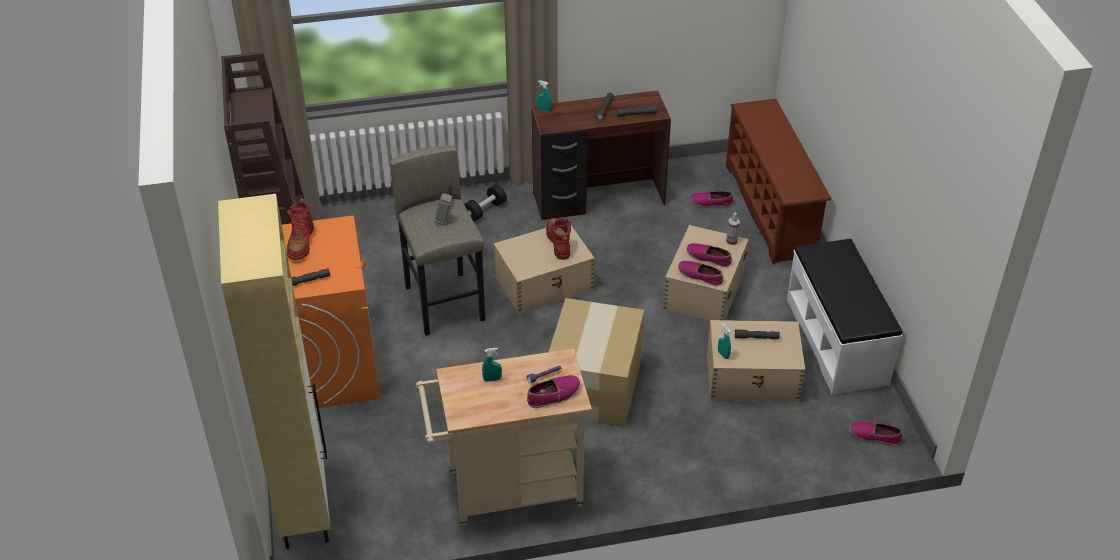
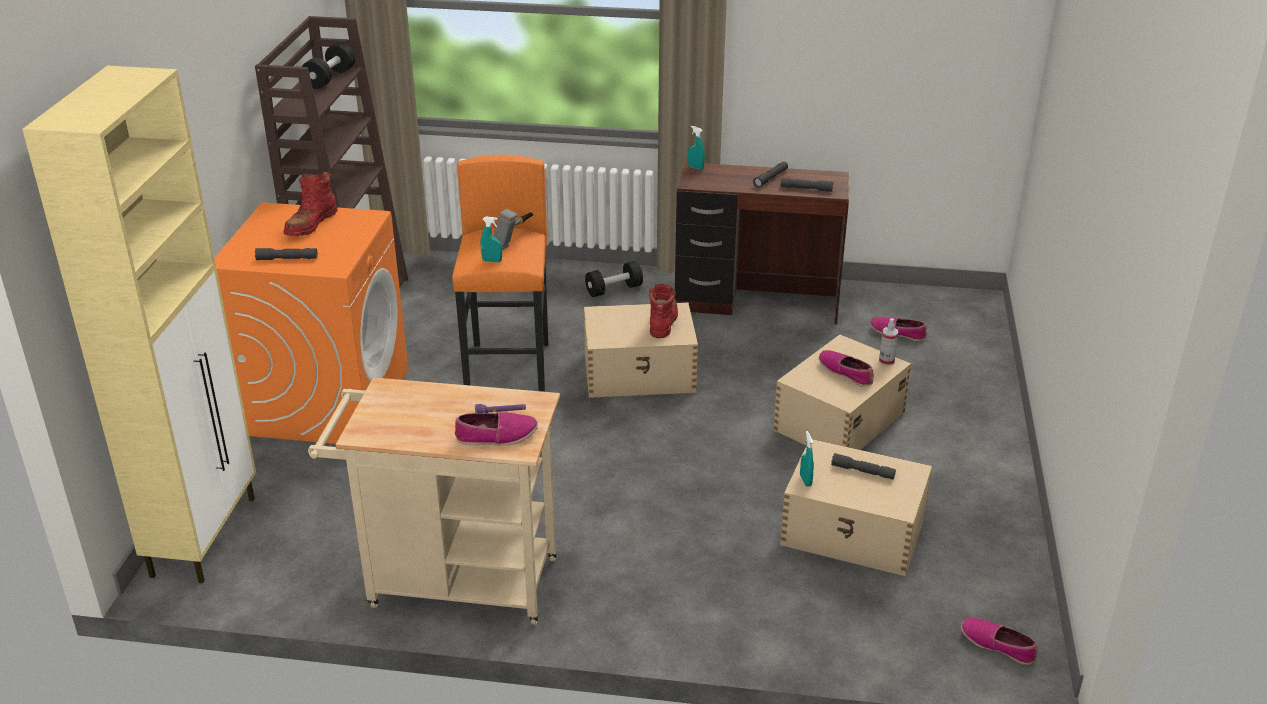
camera: 20 degrees right, 10 degrees down
grey stool [390,146,485,336] -> orange stool [452,154,548,392]
turquoise spray bottle [482,348,502,382] -> turquoise spray bottle moved to [481,217,502,263]
cardboard box [549,298,644,427] -> none
shoe [678,261,723,286] -> none
brown shoe rack [726,99,831,264] -> none
white bench [787,239,902,395] -> none
none -> black dumbbell [302,42,355,89]

